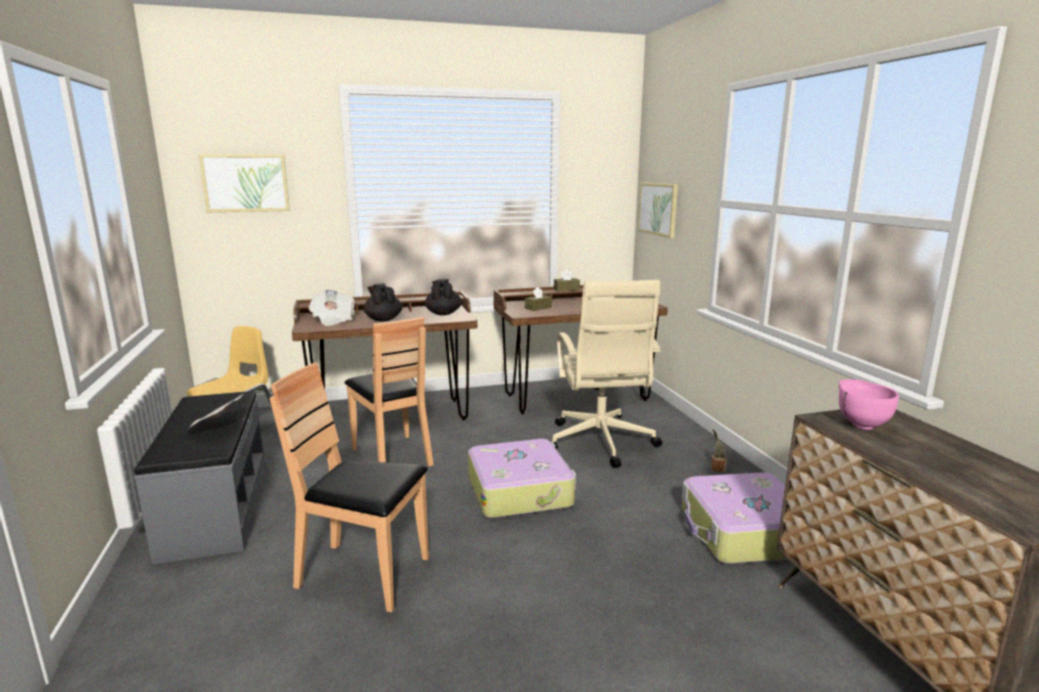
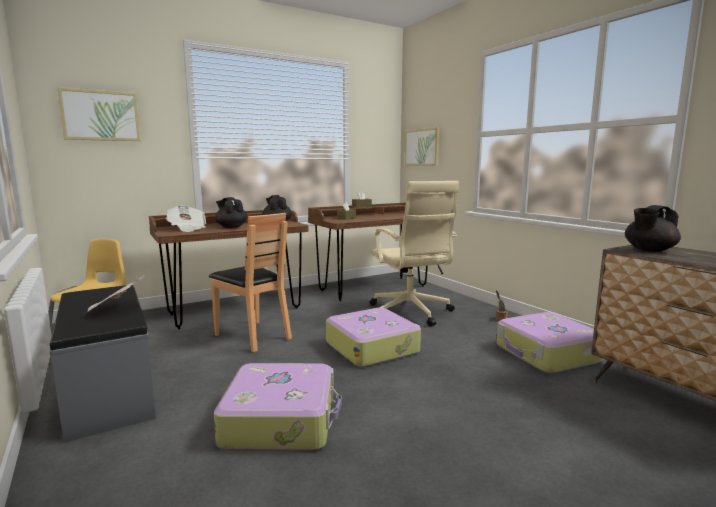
camera: 15 degrees left, 5 degrees down
brown chair [269,362,429,612] -> suitcase [214,363,342,450]
pink bowl [839,379,899,430] -> black teapot [625,205,681,252]

